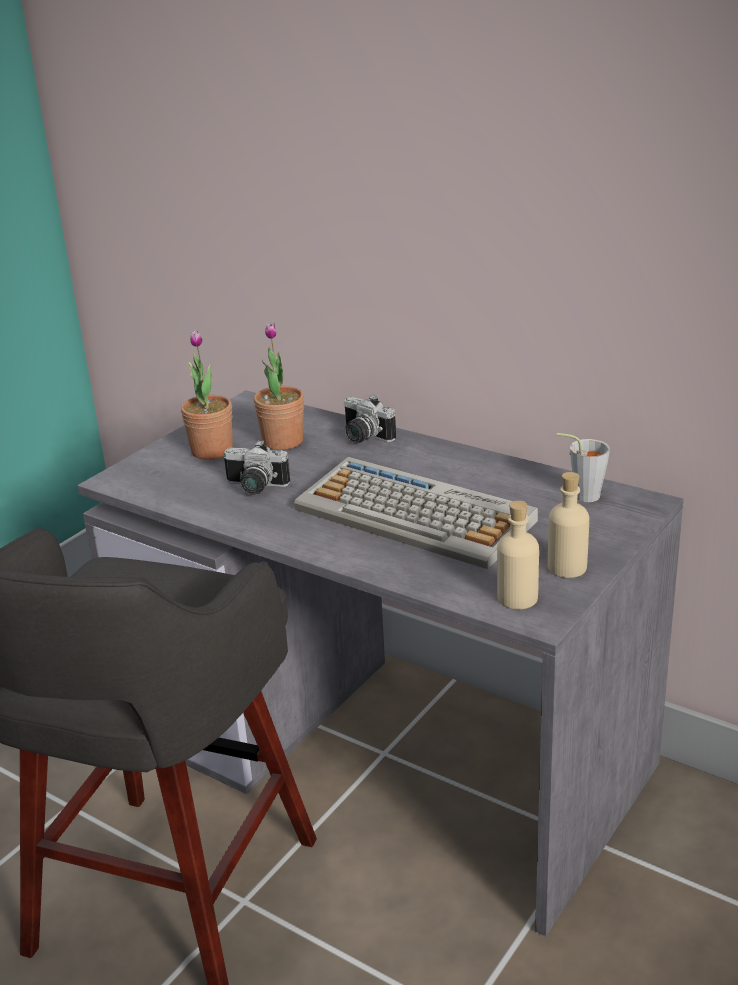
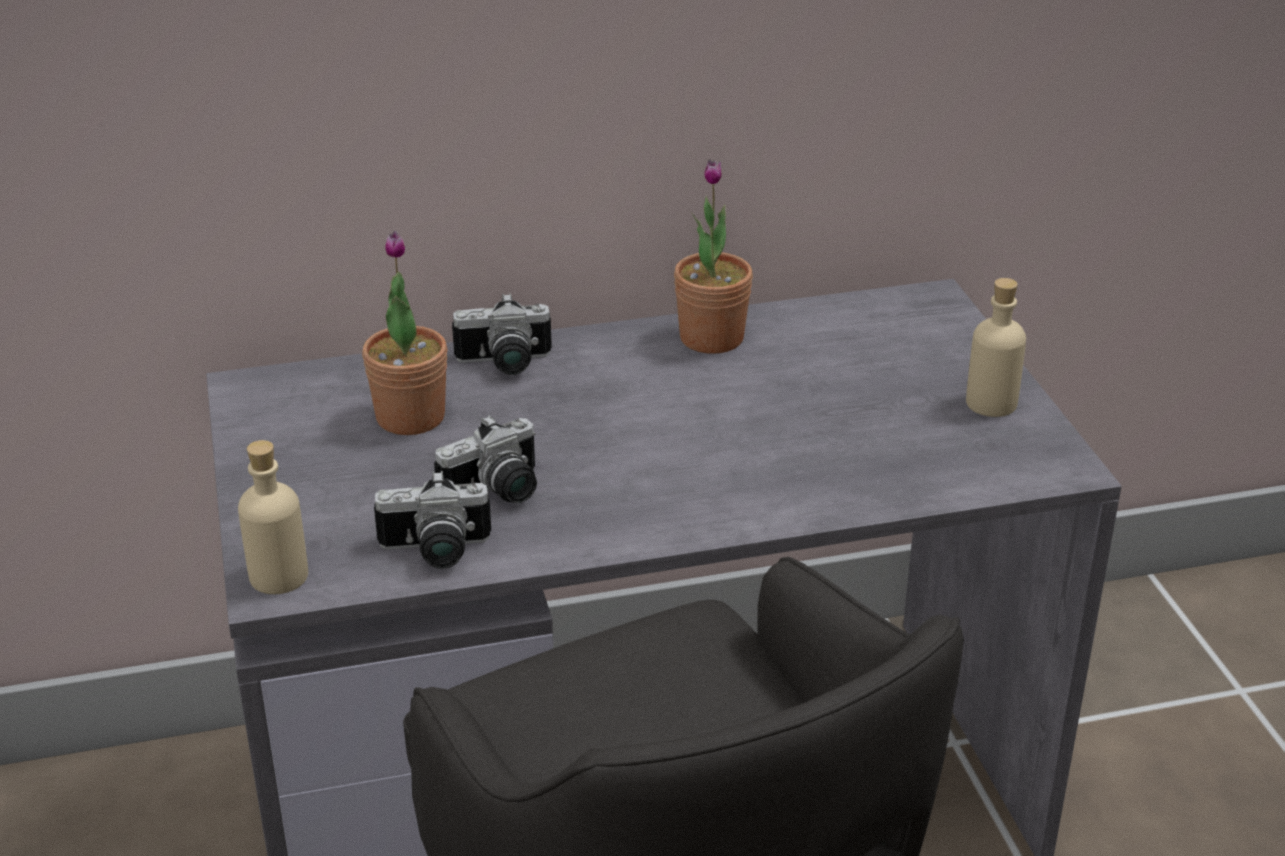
camera: 50 degrees left, 5 degrees up
potted plant [181,330,233,460] -> potted plant moved to [674,159,753,354]
keyboard [294,457,538,569] -> none
beige bottle [497,500,539,610] -> beige bottle moved to [238,440,308,594]
grey cup [556,433,610,502] -> none
none -> camera [374,471,491,569]

